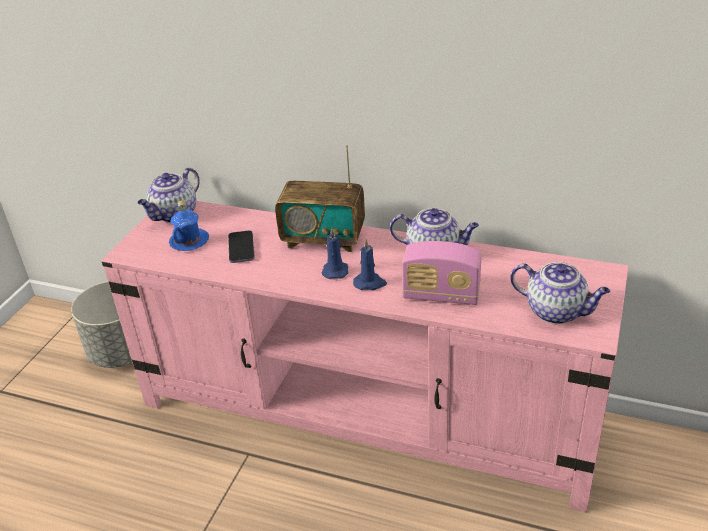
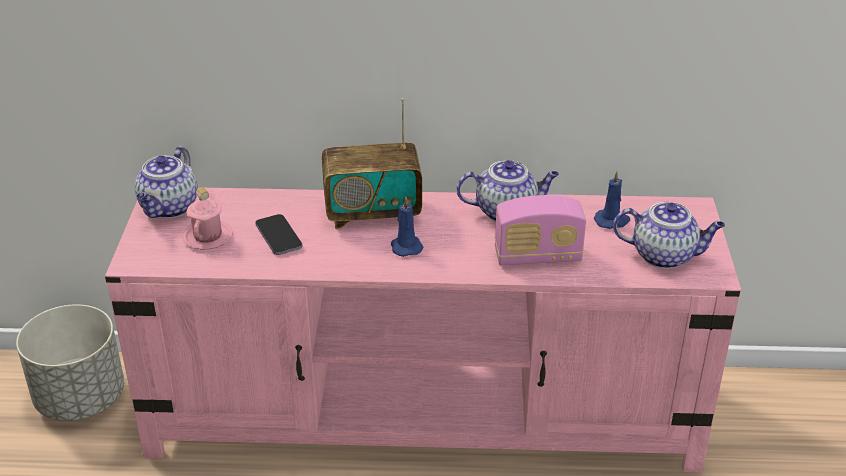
camera: 20 degrees left, 0 degrees up
blue mug [169,200,209,251] -> pink mug [182,187,233,249]
blue candle [353,239,387,290] -> blue candle moved to [594,171,630,229]

